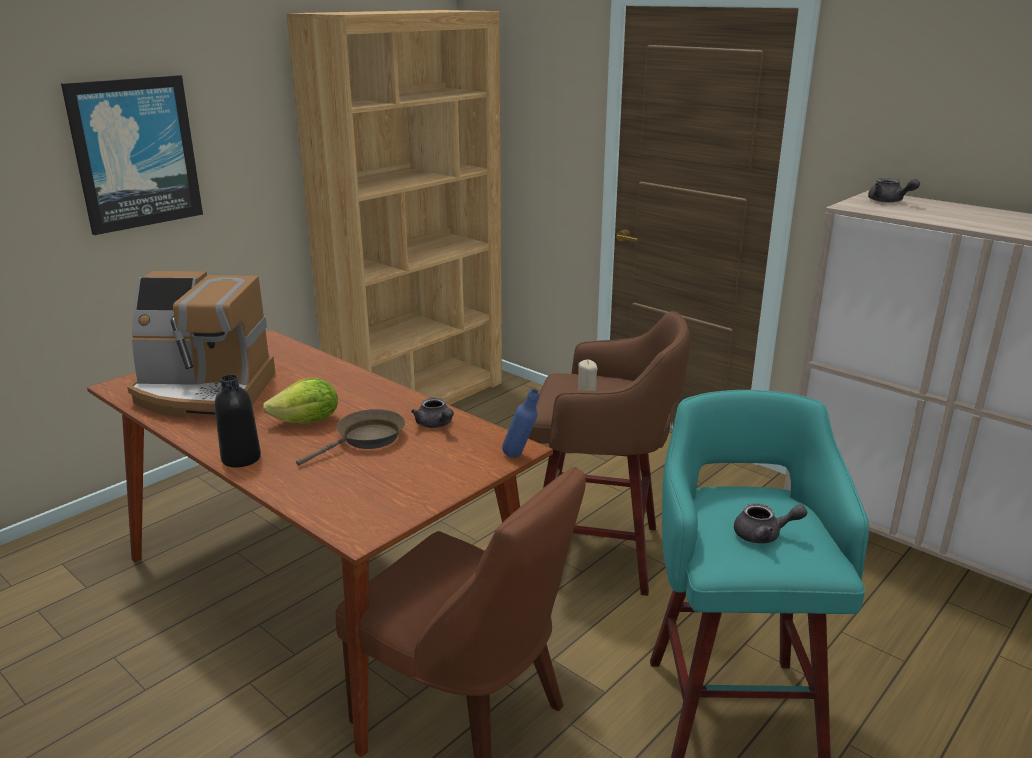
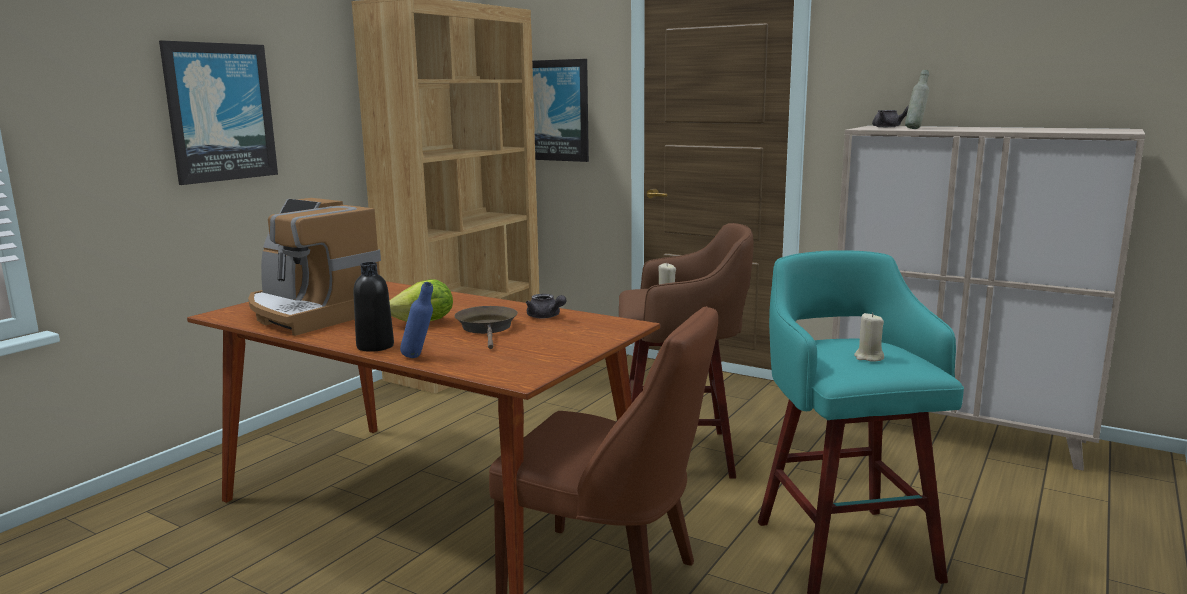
camera: 10 degrees left, 10 degrees down
coffee machine [127,271,276,418] -> coffee machine turned 45 degrees clockwise [248,198,381,336]
brown frying pan [296,409,405,466] -> brown frying pan turned 45 degrees counterclockwise [455,306,517,349]
blue bottle [502,388,539,458] -> blue bottle moved to [400,282,433,358]
grey teapot [734,503,807,544] -> beige candle [854,313,884,361]
none -> picture [532,59,589,162]
none -> grey bottle [905,70,929,129]

